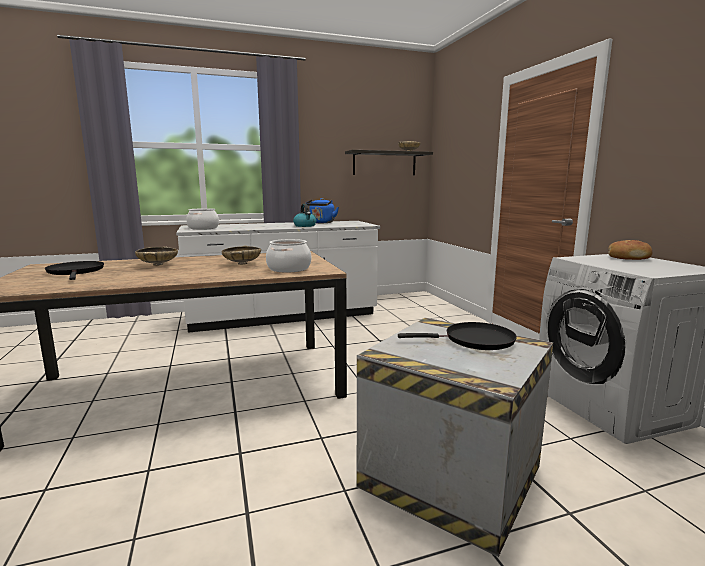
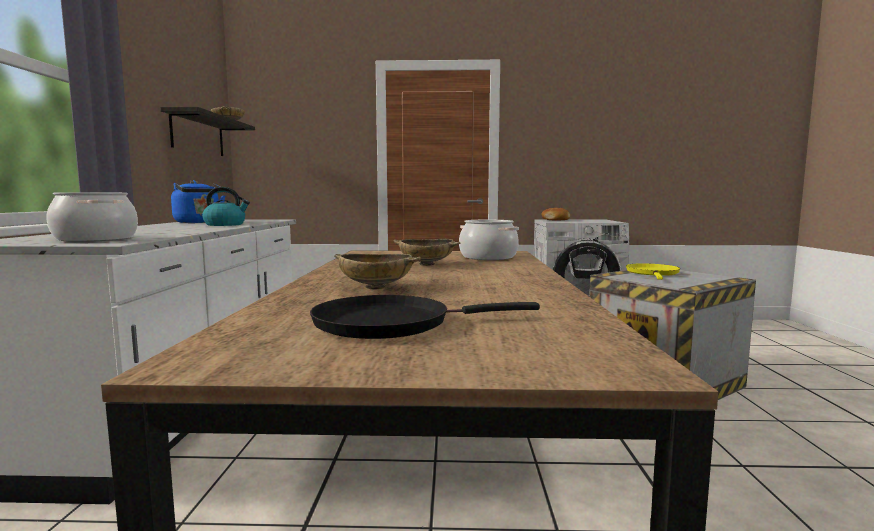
camera: 70 degrees left, 5 degrees down
black frying pan [398,322,517,350] -> yellow frying pan [626,263,680,280]

